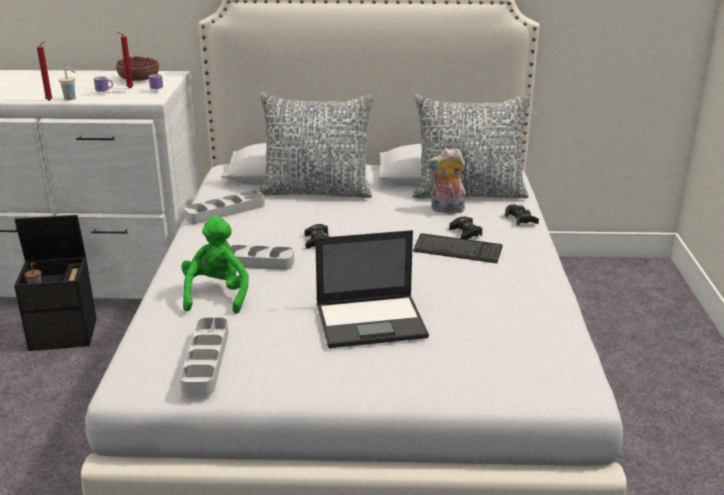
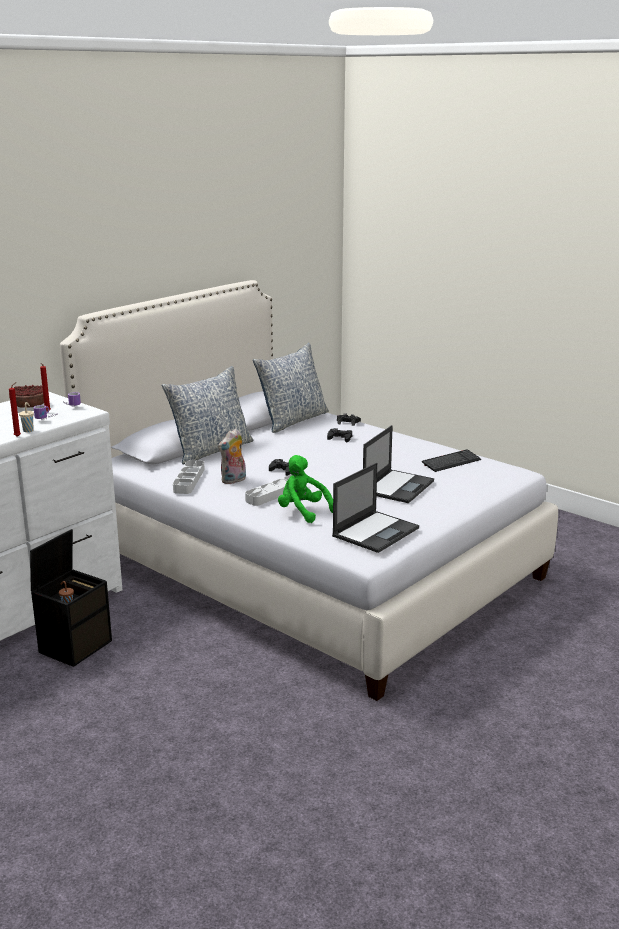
camera: 50 degrees left, 5 degrees down
grey tray [180,317,229,395] -> laptop [332,463,419,553]
keyboard [413,233,503,263] -> keyboard moved to [422,450,481,472]
plush toy [427,148,467,214] -> plush toy moved to [218,429,246,484]

